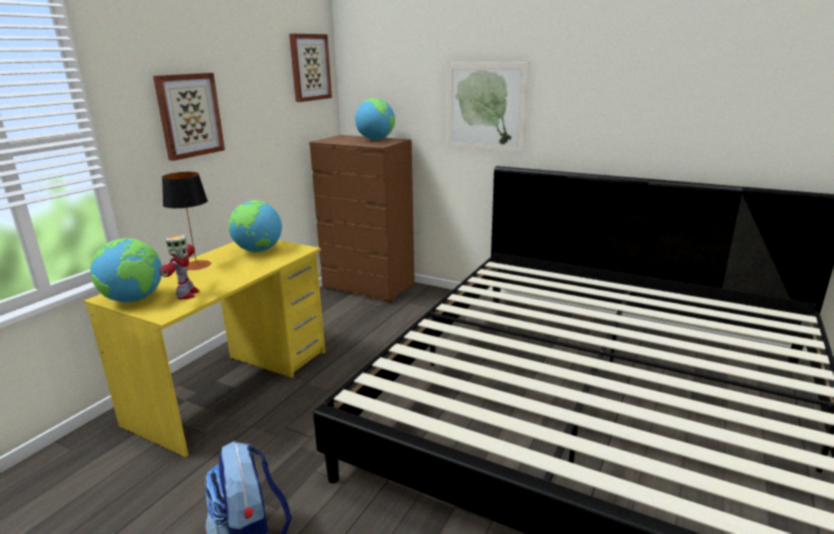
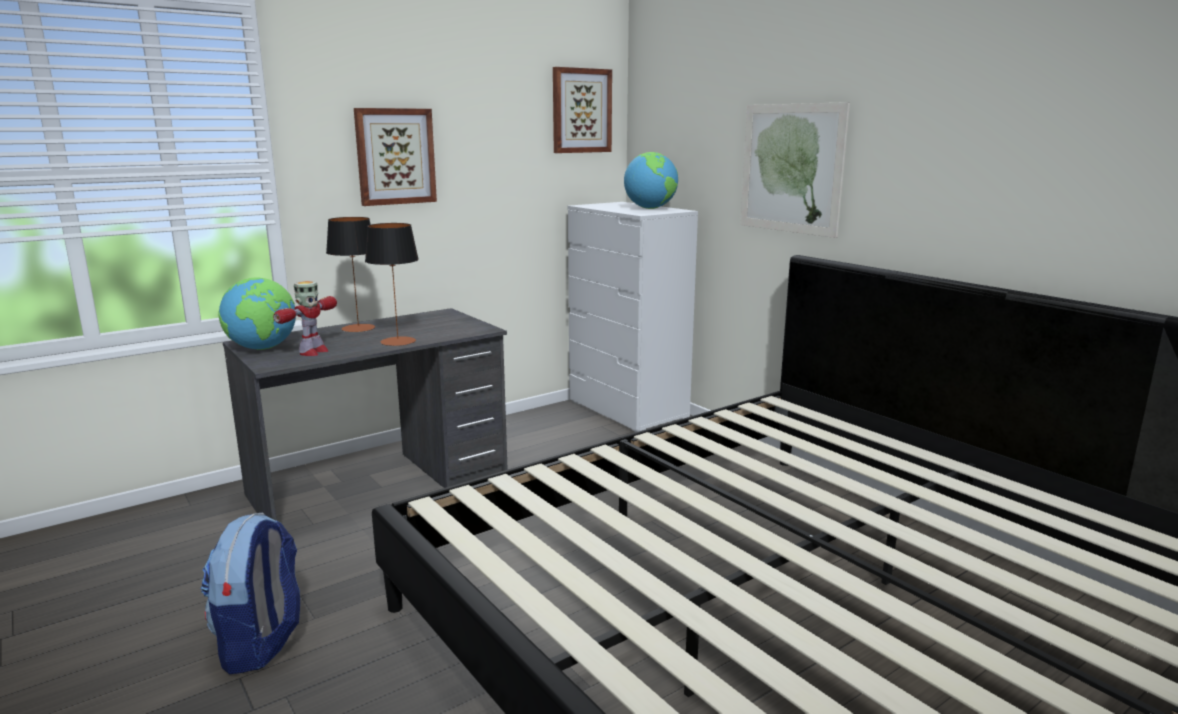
camera: 25 degrees right, 5 degrees down
yellow desk [84,240,325,457] -> grey desk [223,308,508,521]
globe [228,200,282,252] -> none
brown dresser [309,135,415,302] -> white dresser [568,202,698,432]
none -> table lamp [365,223,419,346]

